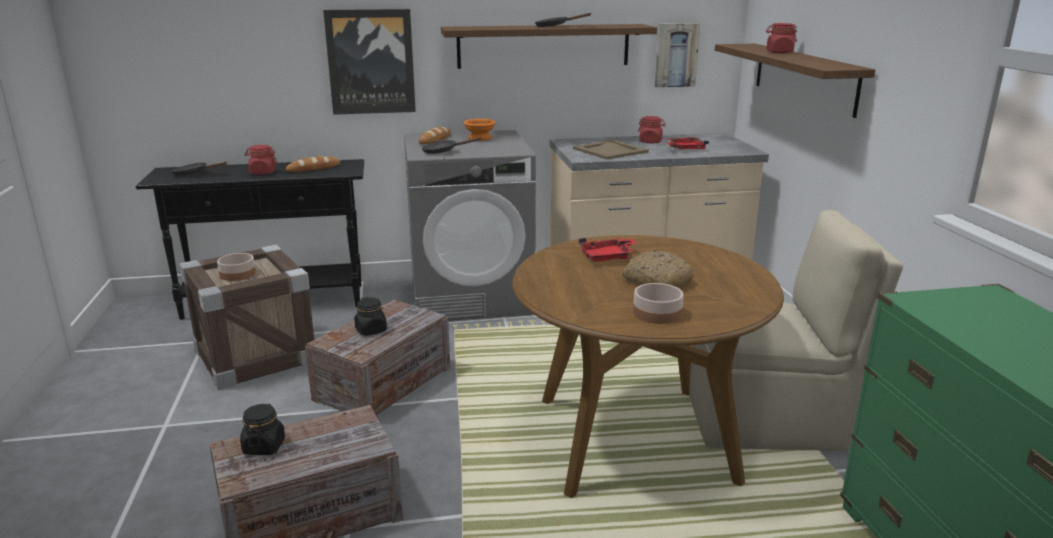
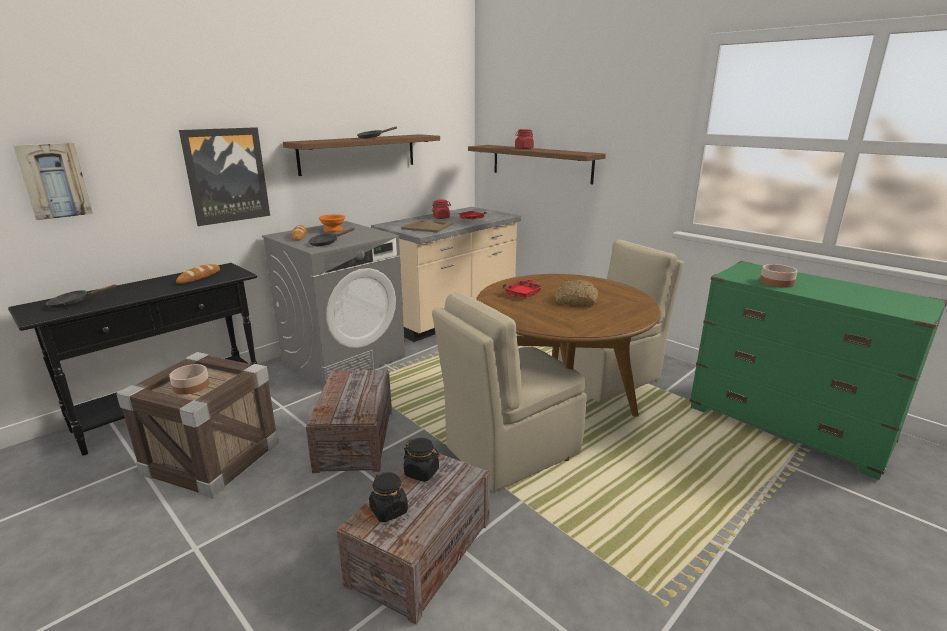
camera: 35 degrees left, 0 degrees up
red jar [245,145,277,175] -> none
black jar [354,297,387,336] -> black jar moved to [404,438,439,482]
bowl [633,283,684,324] -> bowl moved to [760,264,798,288]
picture [655,23,700,88] -> picture moved to [13,143,93,220]
none -> beige chair [432,292,587,492]

